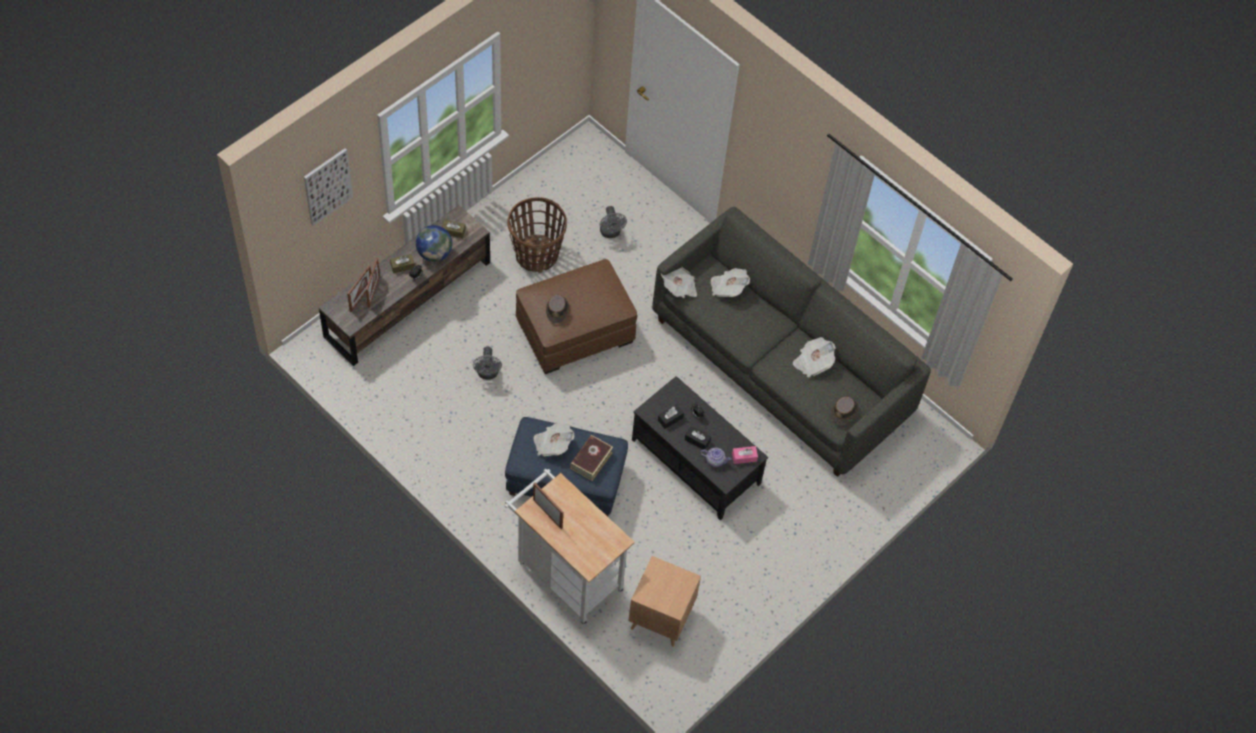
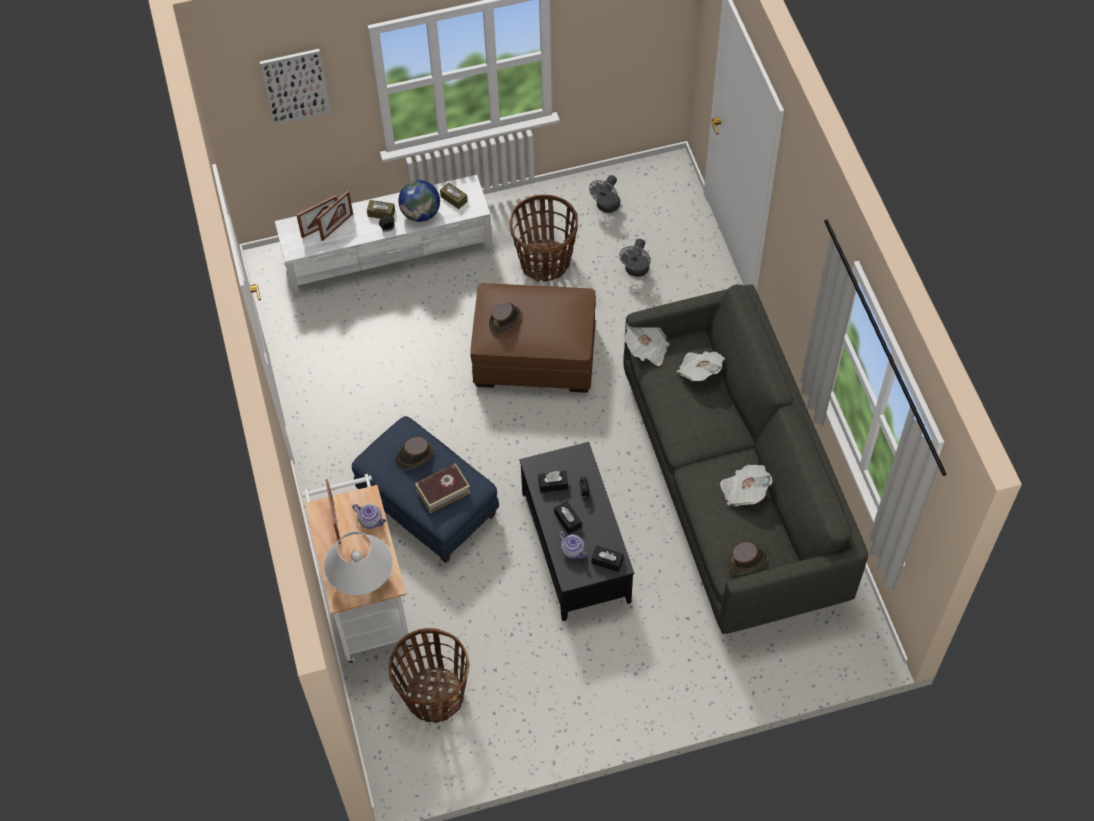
camera: 35 degrees right, 0 degrees up
brown tv stand [319,205,490,366] -> white tv stand [275,175,493,298]
grey fan [473,347,502,379] -> grey fan moved to [589,175,620,213]
newspaper [533,423,574,456] -> brown hat [395,437,434,470]
brown side table [628,556,701,647] -> basket [388,628,469,723]
pink tissue box [732,446,758,464] -> black tissue box [592,546,624,572]
none -> white table lamp [324,532,393,595]
none -> teapot [352,504,386,529]

